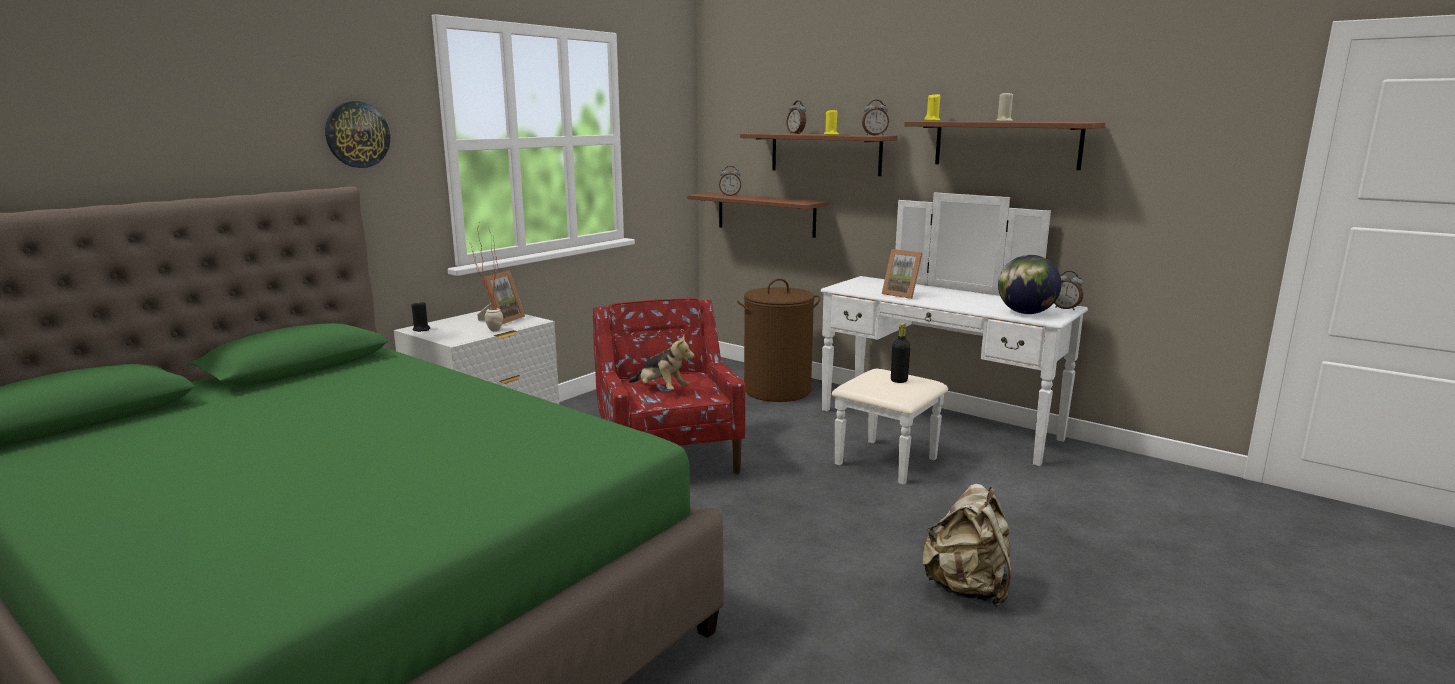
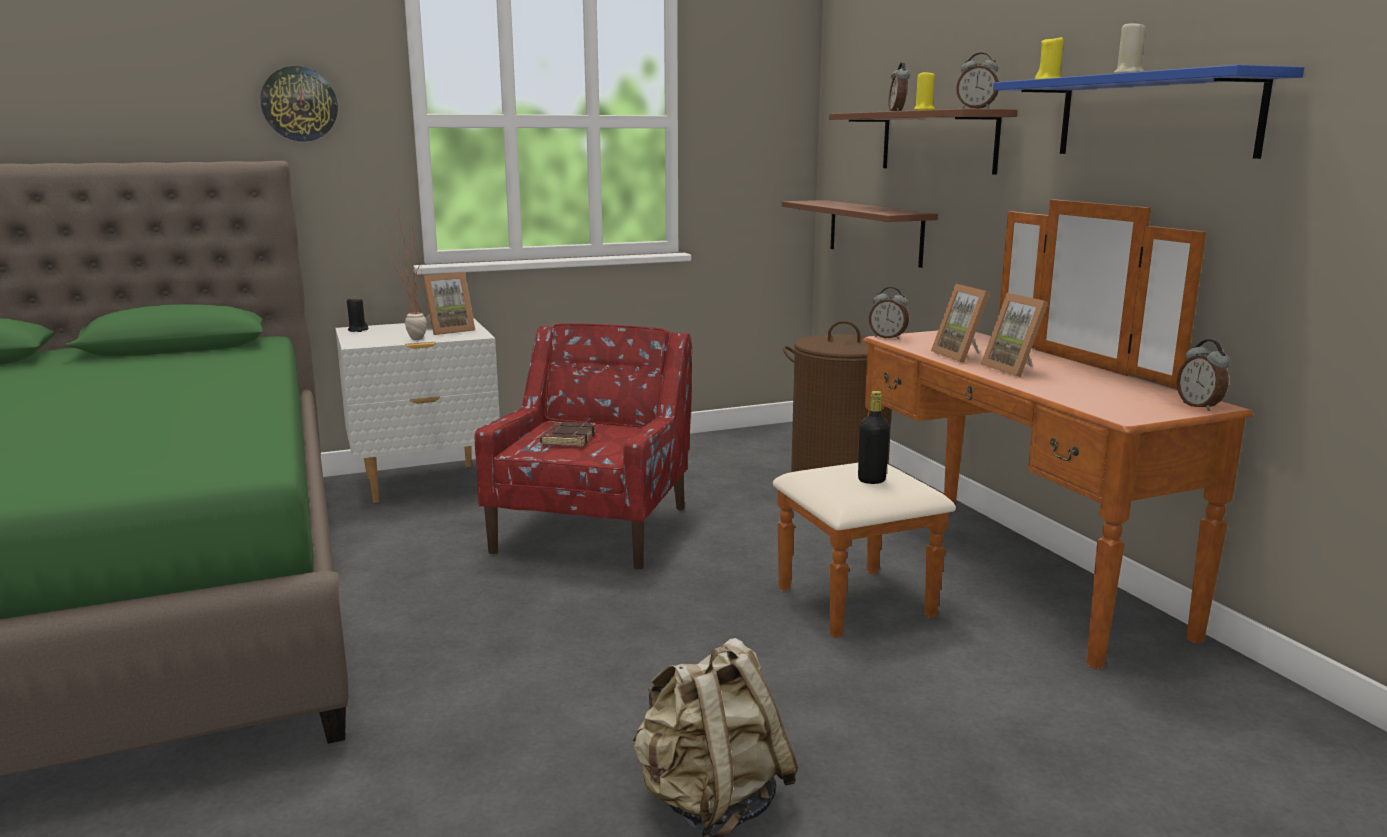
camera: 30 degrees right, 0 degrees up
plush toy [629,335,695,390] -> brown book [540,422,596,447]
alarm clock [719,166,741,196] -> alarm clock moved to [869,287,909,340]
white dresser [821,192,1088,485] -> brown dresser [773,199,1253,669]
brown shelf [904,121,1105,170] -> blue shelf [993,65,1304,159]
globe [998,255,1061,314] -> none
none -> picture frame [981,293,1048,377]

